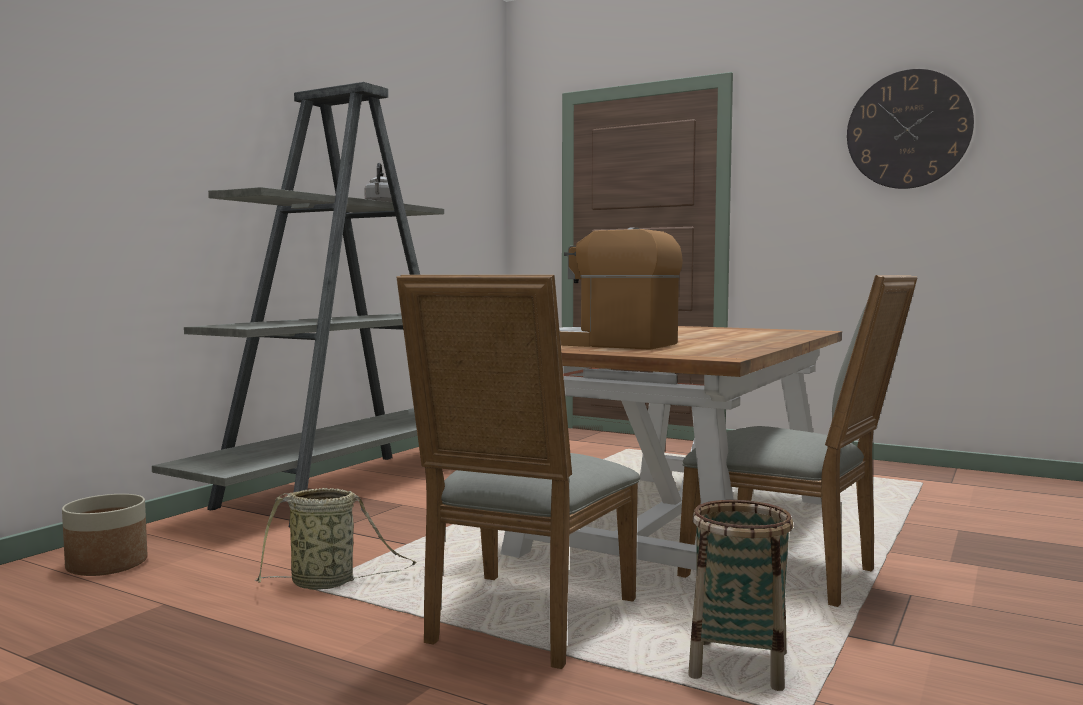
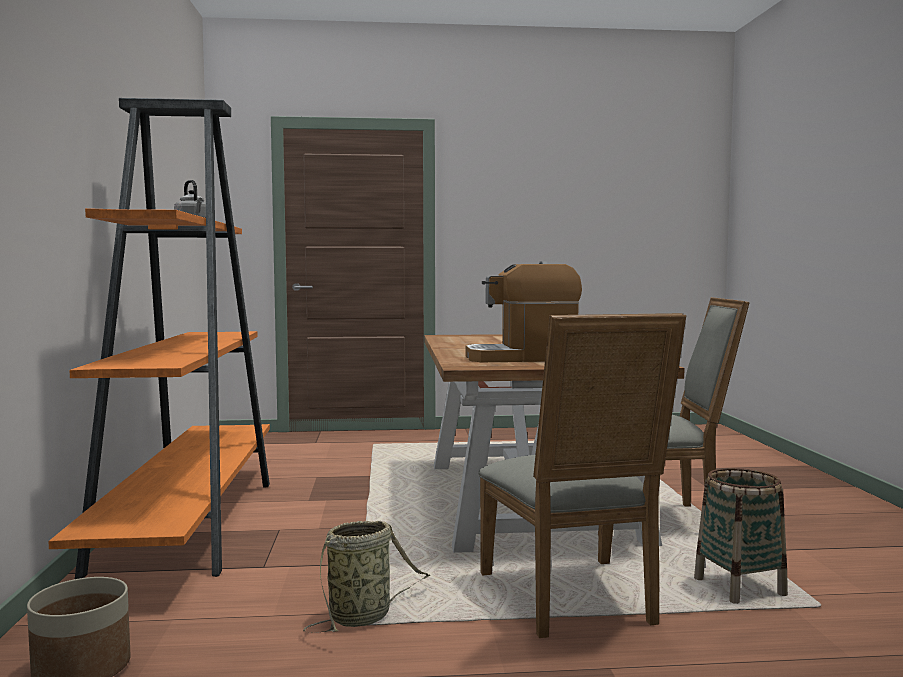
camera: 35 degrees left, 0 degrees up
grey bookcase [152,82,444,527] -> orange bookcase [48,98,270,579]
wall clock [847,69,974,189] -> none

